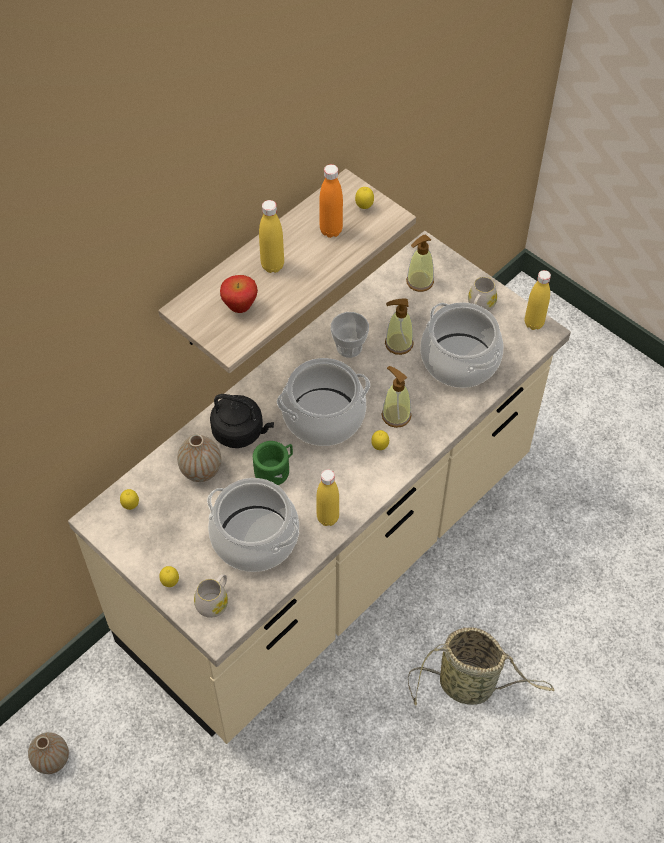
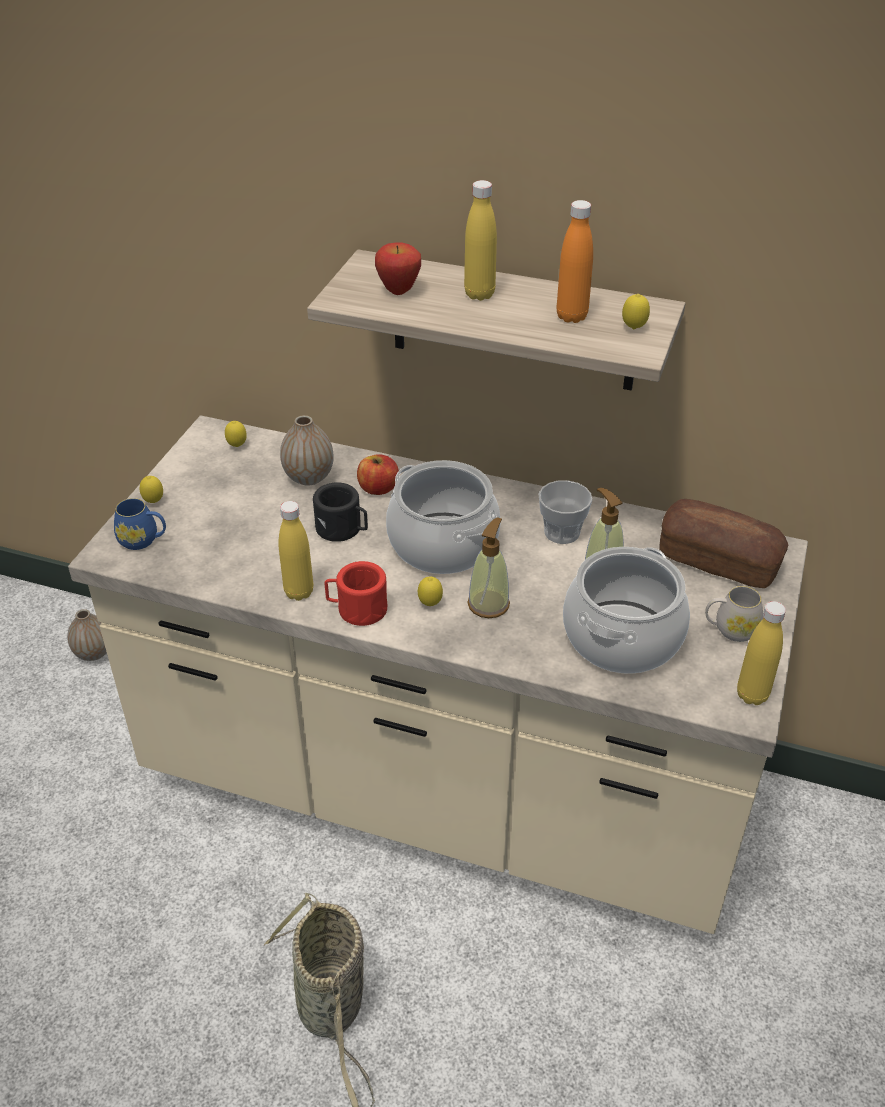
camera: 65 degrees right, 15 degrees down
white mug [194,574,228,618] -> blue mug [114,498,166,550]
cooking pot [207,478,299,572] -> none
black kettle [210,394,274,448] -> apple [357,455,399,495]
green mug [253,441,293,485] -> black mug [313,482,368,542]
soap dispenser [406,234,434,292] -> bread [659,499,788,588]
none -> red mug [324,561,387,626]

